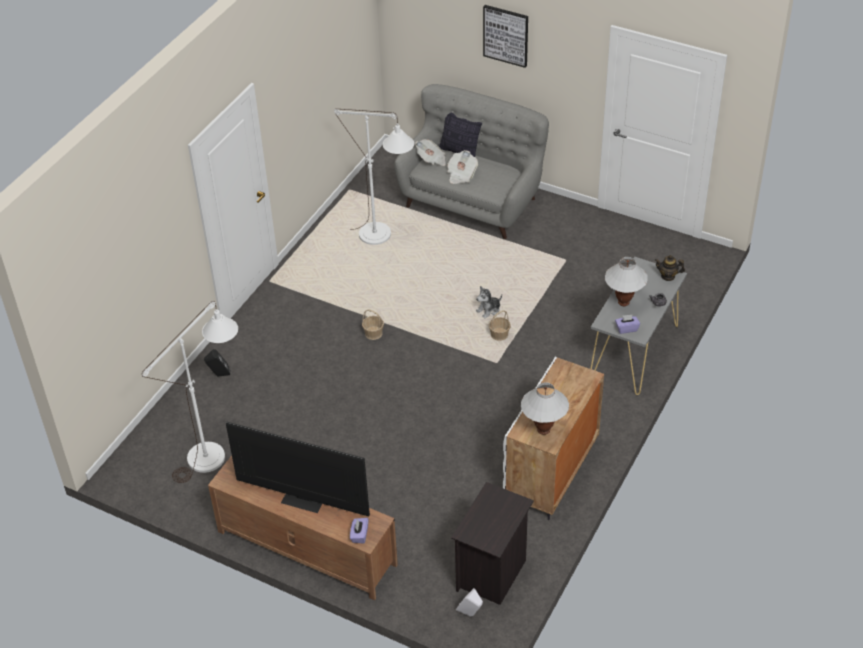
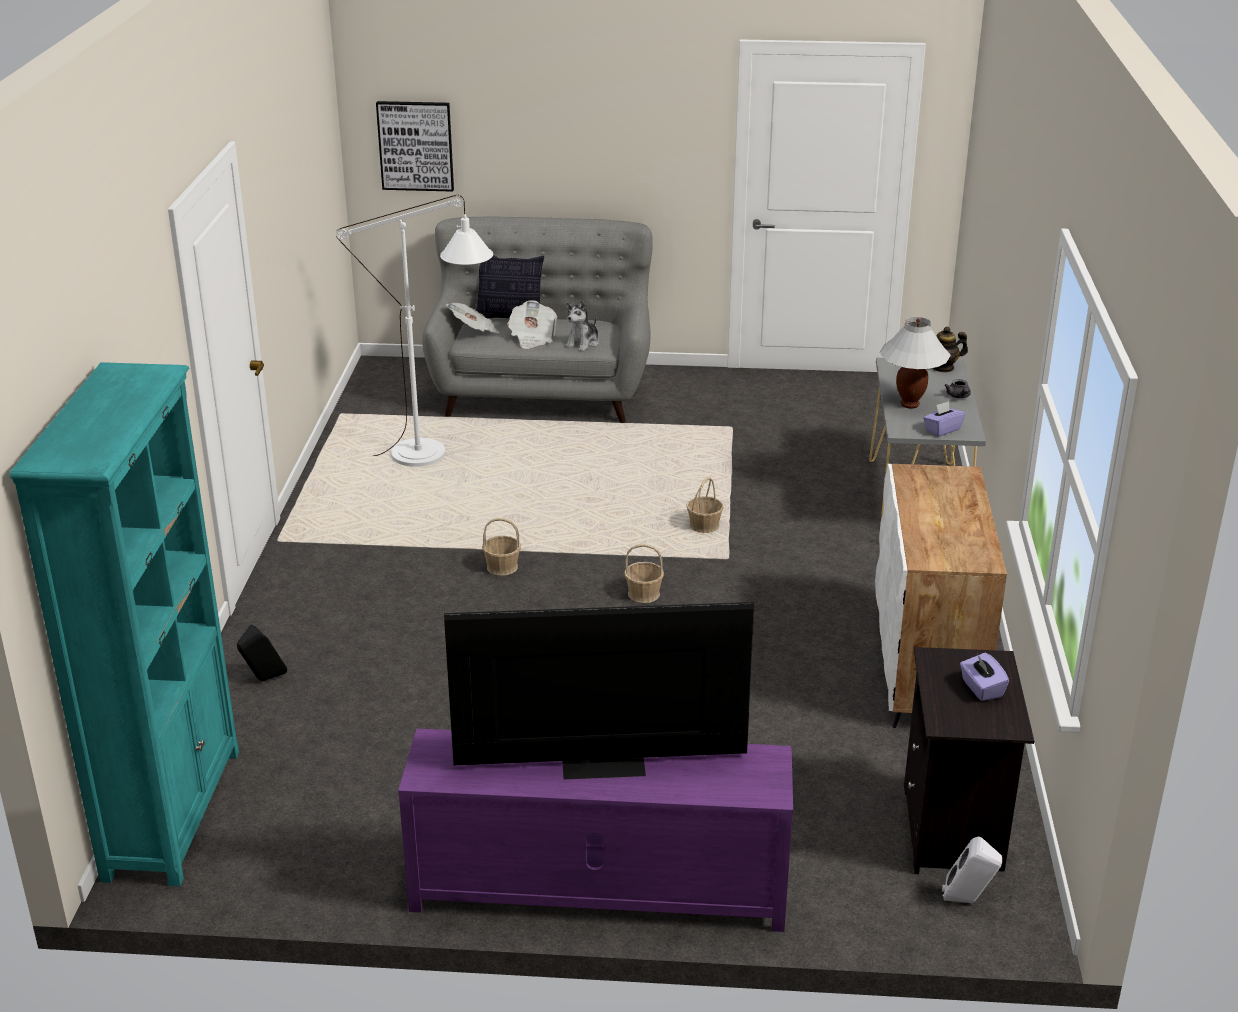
camera: 25 degrees left, 15 degrees down
white floor lamp [142,301,238,483] -> none
brown tv stand [208,456,398,600] -> purple tv stand [398,728,793,932]
purple tissue box [350,518,369,544] -> purple tissue box moved to [960,653,1009,701]
plush toy [476,286,502,319] -> plush toy moved to [565,300,599,351]
picture [483,5,528,68] -> picture moved to [376,101,454,192]
white table lamp [521,382,569,435] -> none
none -> turquoise bookcase [10,362,239,887]
none -> basket [624,544,664,603]

